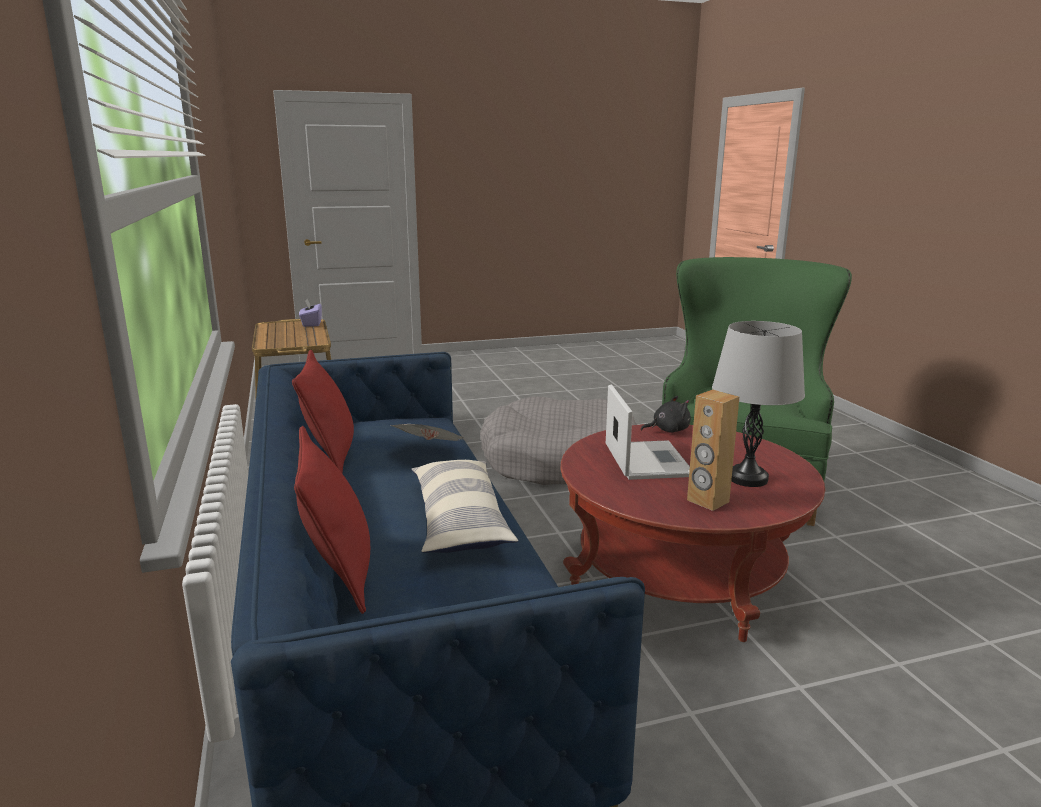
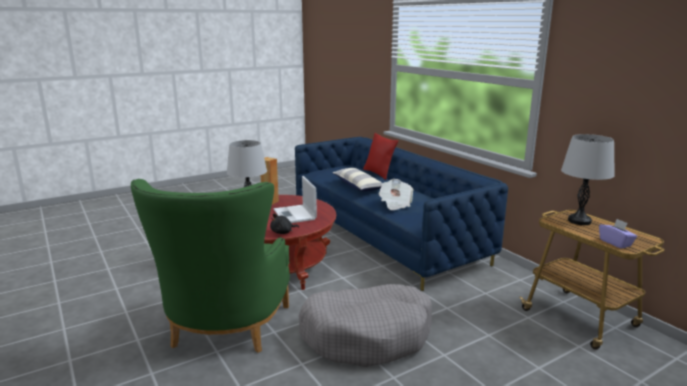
camera: 165 degrees right, 0 degrees up
red pillow [292,350,354,473] -> none
none -> grey table lamp [561,134,615,225]

